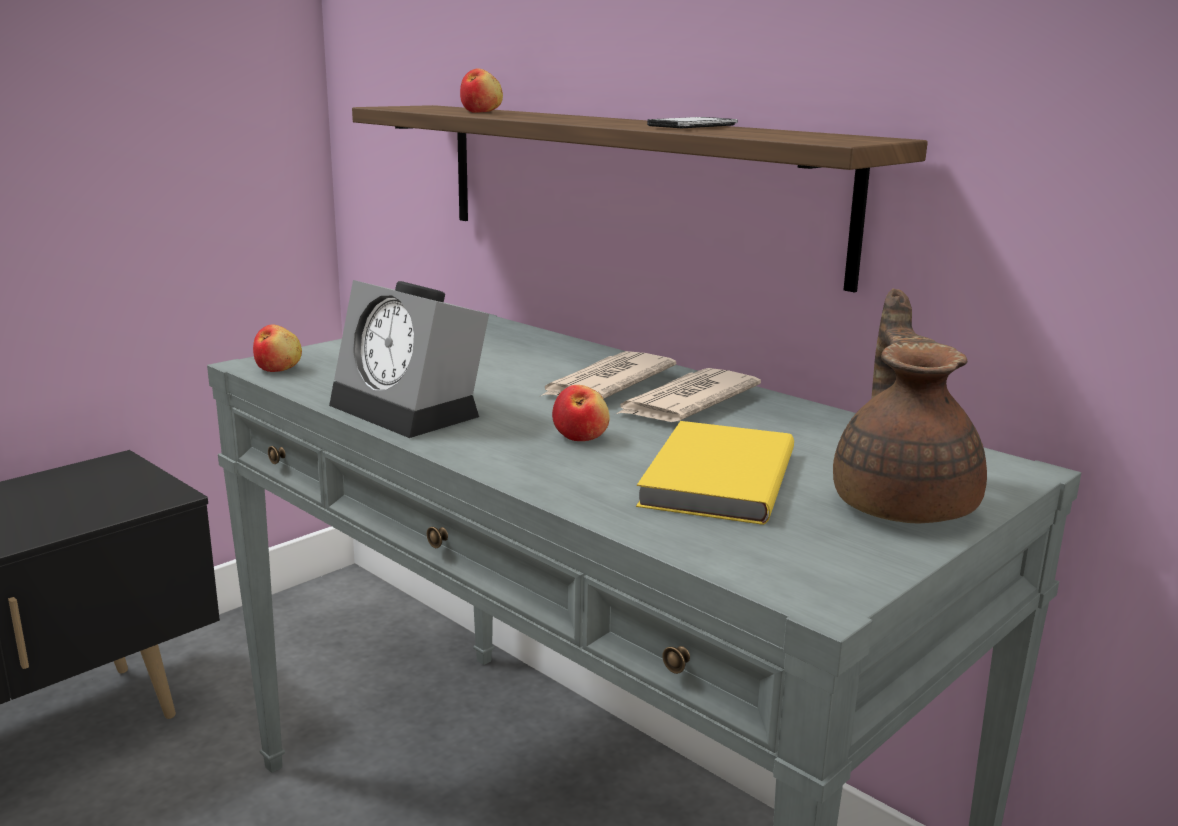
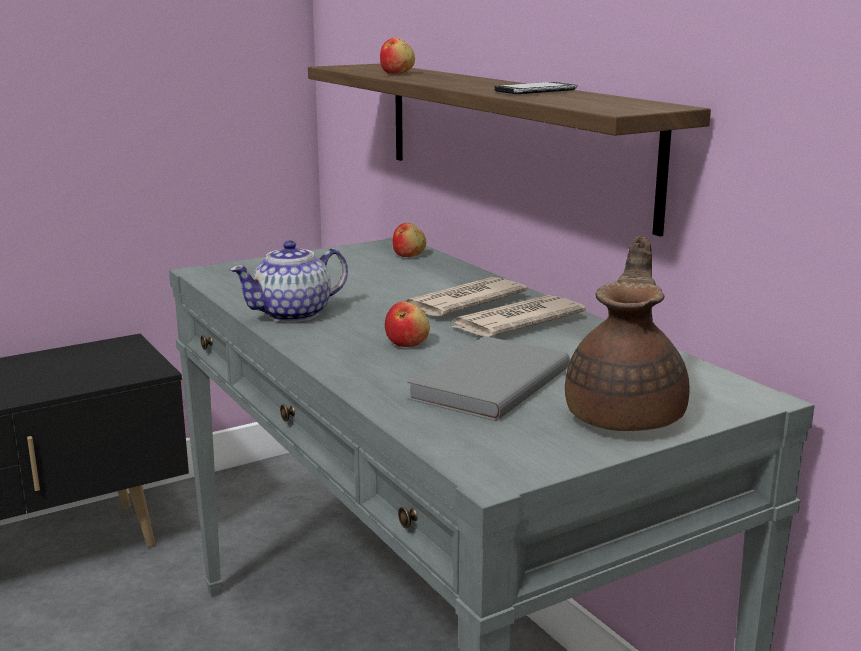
camera: 15 degrees right, 0 degrees up
apple [253,324,302,372] -> apple moved to [392,223,426,257]
alarm clock [329,280,489,438] -> teapot [230,241,348,323]
yellow book [636,421,794,525] -> grey book [407,336,570,421]

